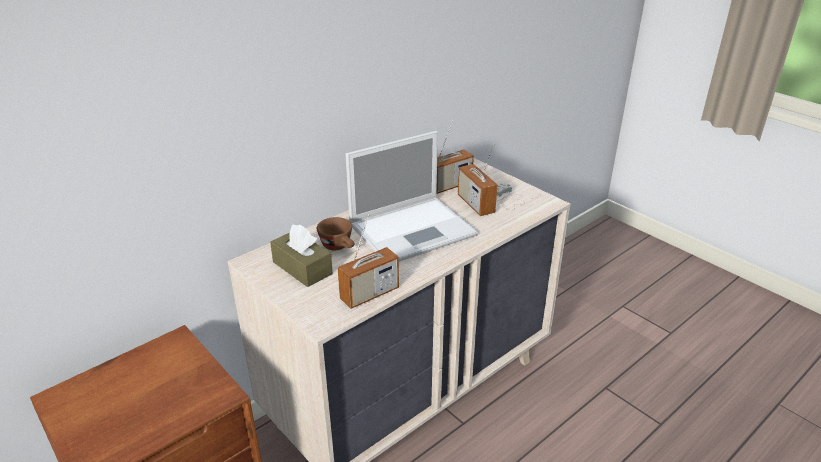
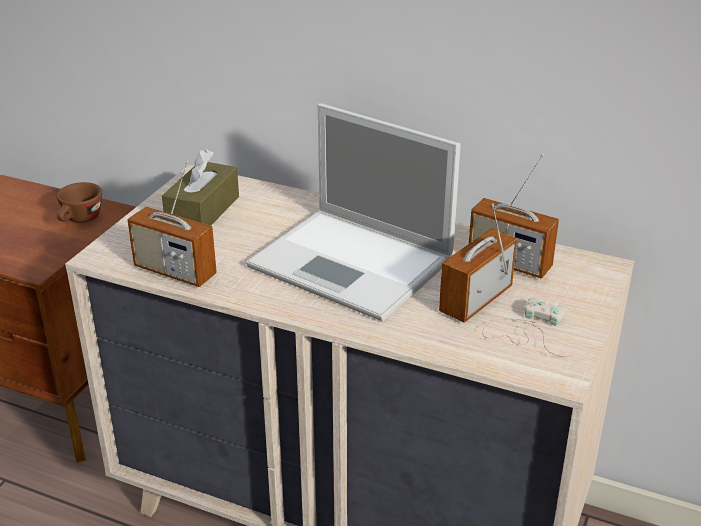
camera: 65 degrees right, 0 degrees up
brown cup [317,217,354,250] -> brown cup moved to [57,182,102,223]

